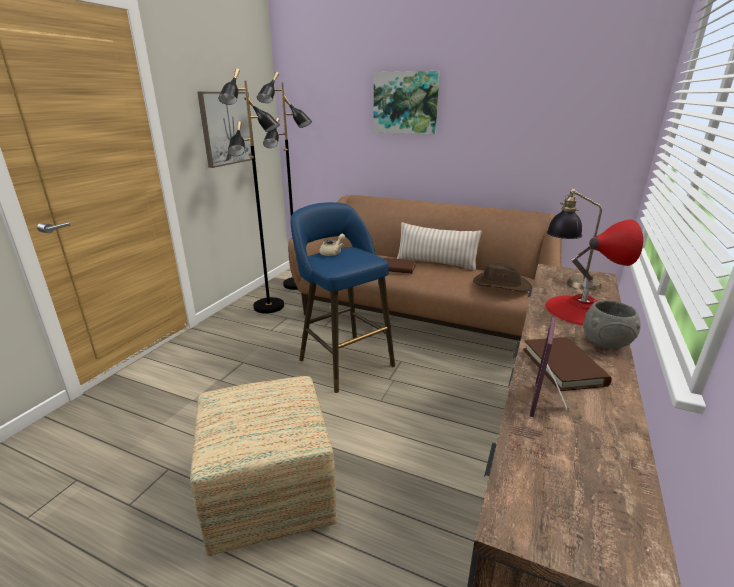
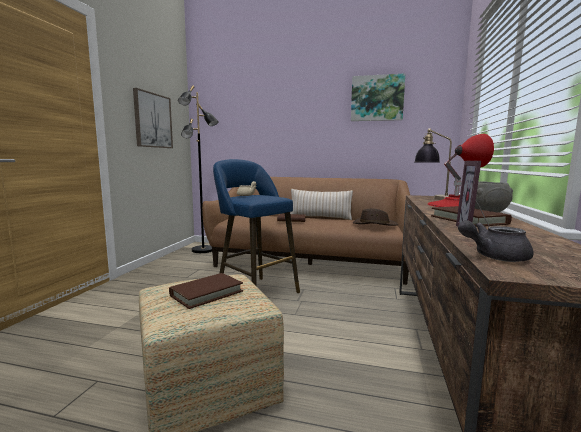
camera: 10 degrees left, 15 degrees down
black floor lamp [218,68,284,313] -> none
picture [373,71,440,135] -> picture moved to [351,73,405,121]
none -> brown book [169,273,243,309]
none -> grey teapot [458,220,533,262]

